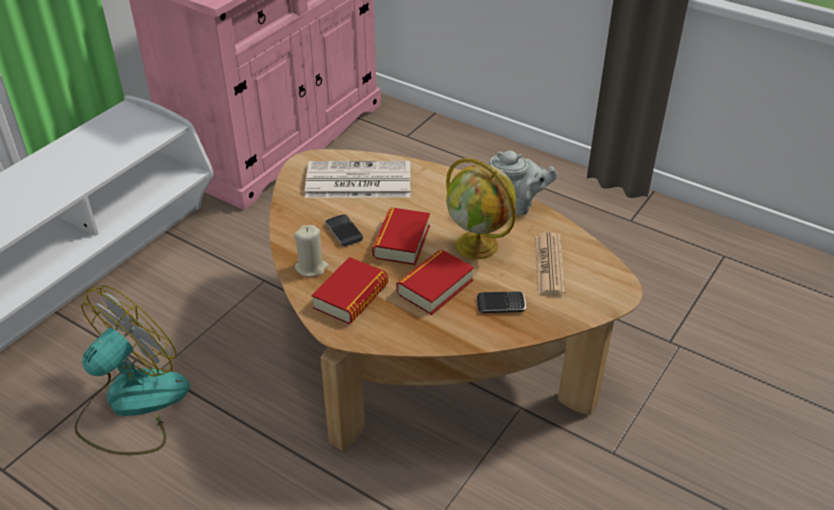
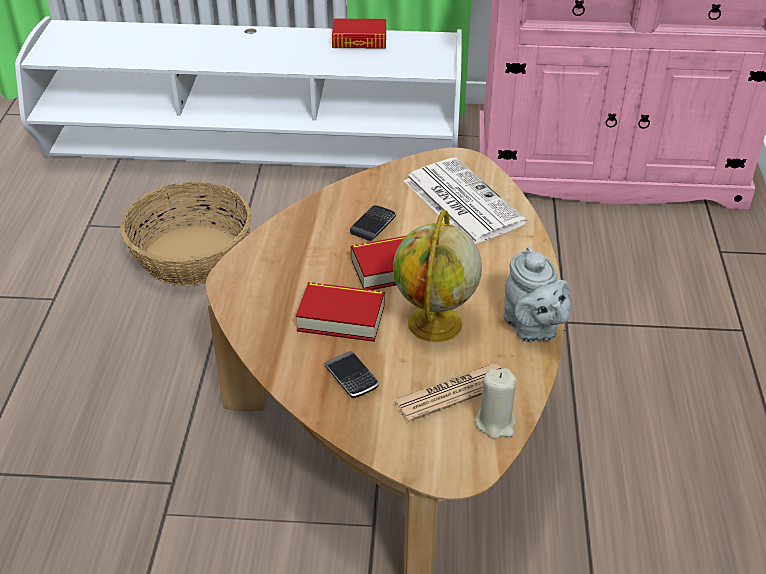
camera: 60 degrees right, 0 degrees up
fan [75,286,190,455] -> basket [120,182,252,286]
beige candle [294,225,329,277] -> beige candle moved to [476,368,517,439]
book [312,257,388,324] -> book moved to [332,19,386,49]

